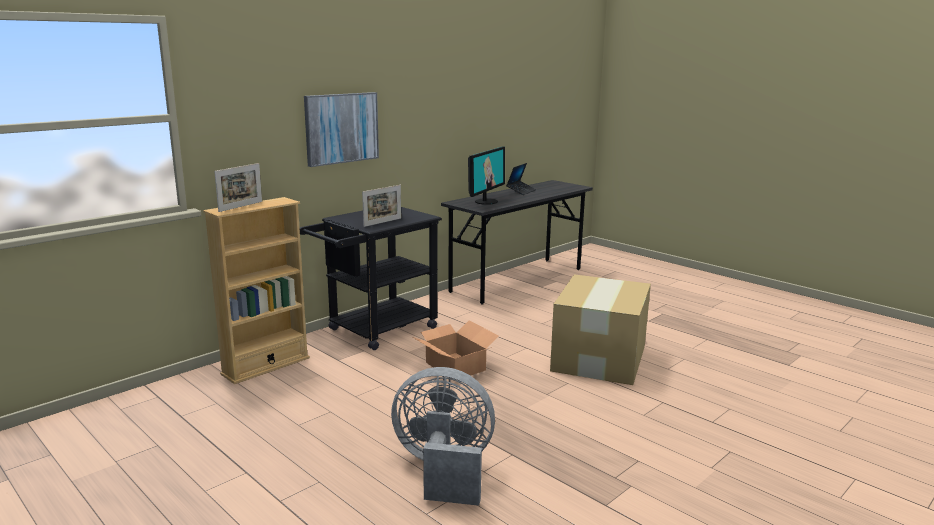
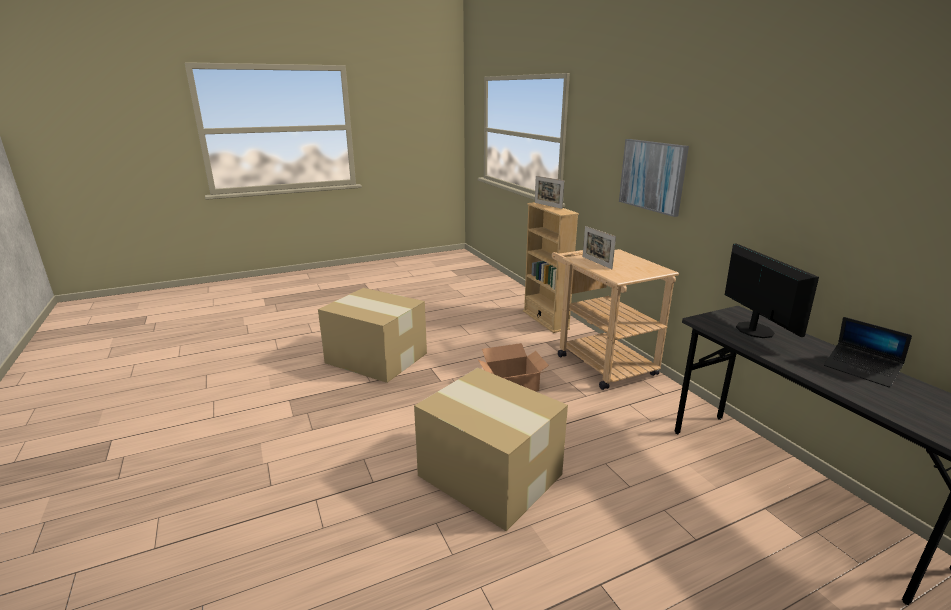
camera: 110 degrees right, 5 degrees up
black cart [300,207,442,350] -> beige cart [552,249,679,390]
grey fan [391,367,495,506] -> cardboard box [318,288,427,383]
monitor [468,146,505,205] -> monitor turned 150 degrees counterclockwise [725,243,819,338]

